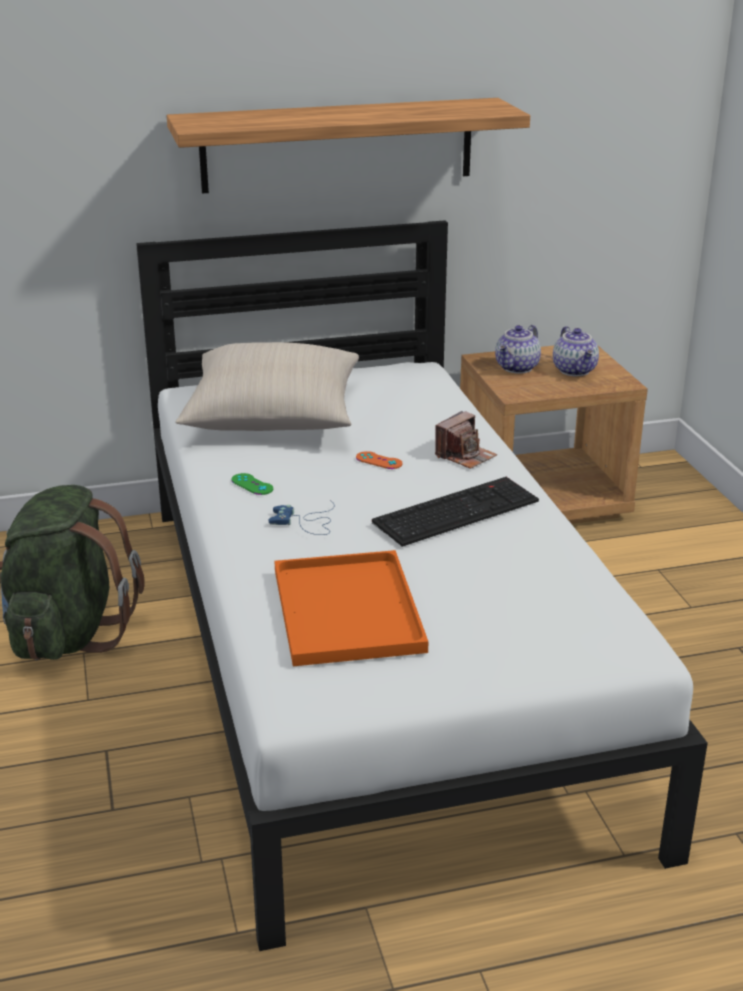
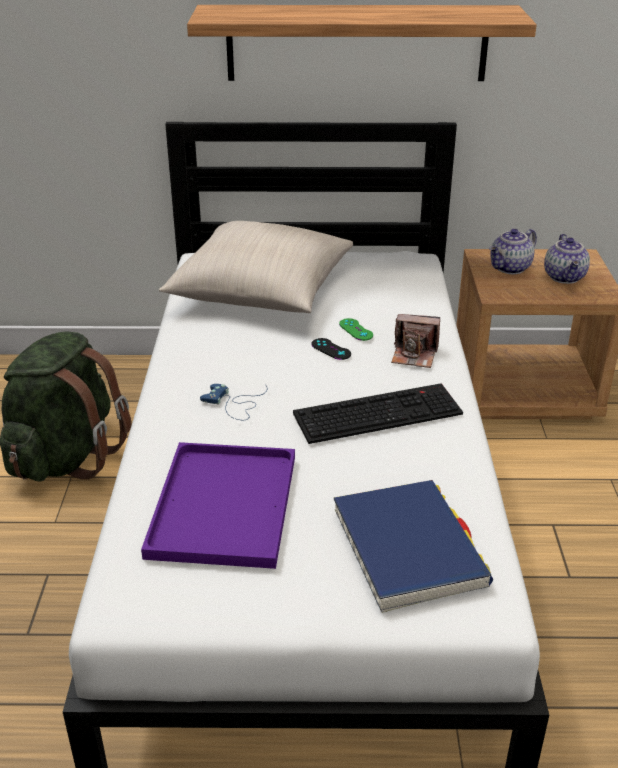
camera: 15 degrees right, 5 degrees up
green game controller [231,473,273,495] -> green game controller moved to [339,318,373,341]
orange tray [275,550,428,666] -> purple tray [141,442,295,569]
orange game controller [356,451,402,469] -> black game controller [311,338,351,360]
camera [435,411,497,469] -> camera turned 45 degrees clockwise [391,314,440,368]
none -> blue book [333,480,493,613]

